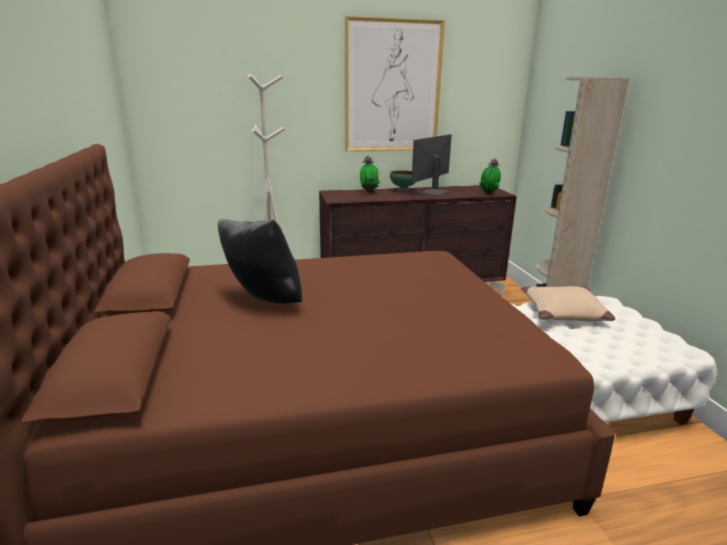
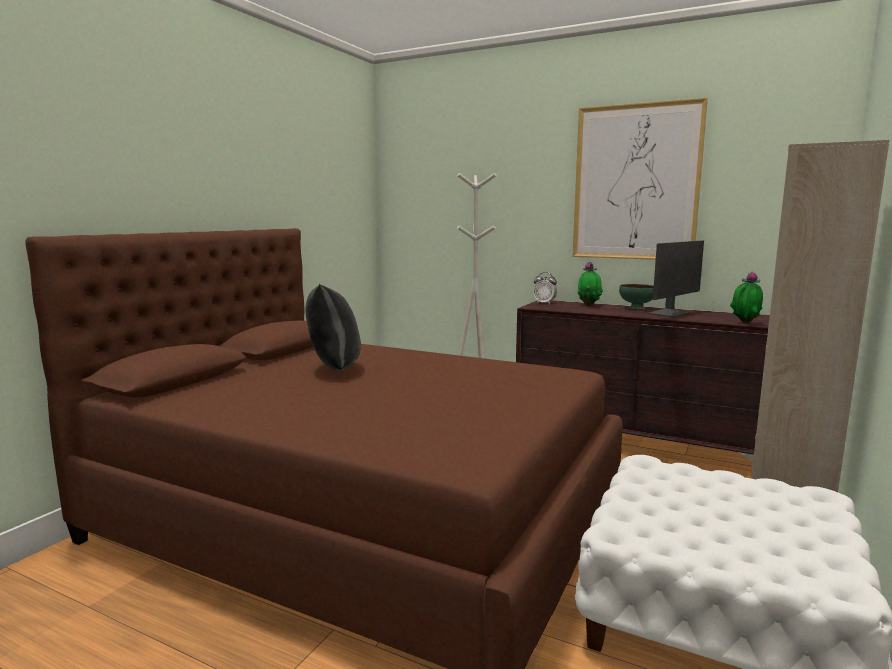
camera: 40 degrees right, 10 degrees down
monitor [412,134,452,196] -> monitor turned 150 degrees clockwise [648,240,704,317]
beige pillow [521,286,615,321] -> none
none -> alarm clock [533,272,557,305]

